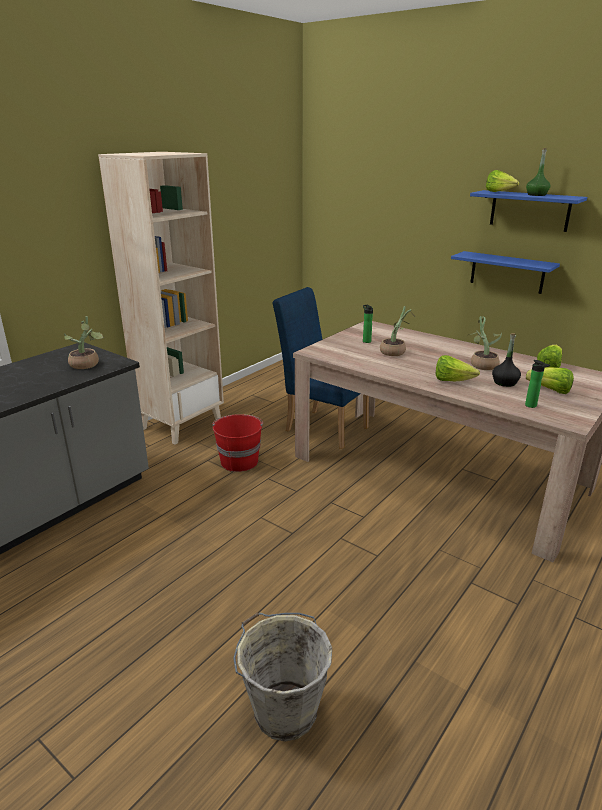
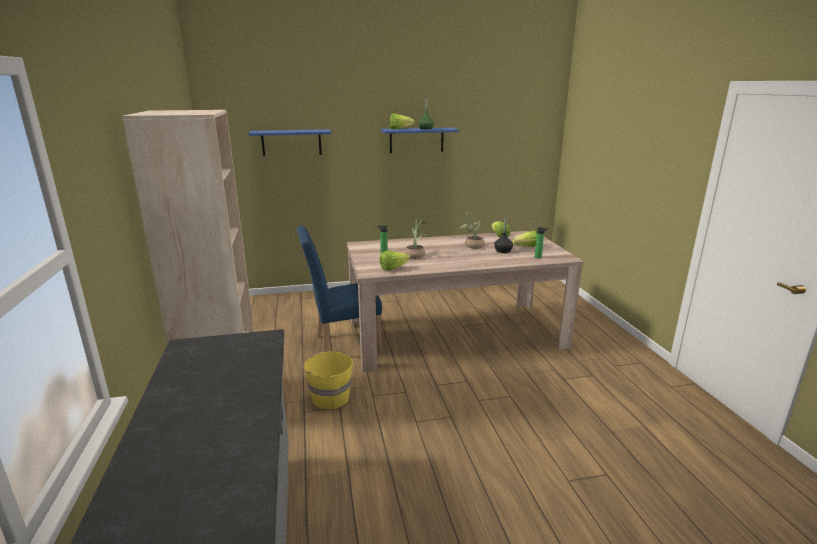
camera: 50 degrees left, 5 degrees down
potted plant [64,316,104,369] -> none
red bucket [212,414,263,472] -> yellow bucket [302,351,353,409]
grey bucket [233,613,332,742] -> none
lettuce [436,355,480,382] -> lettuce moved to [380,251,410,270]
blue shelf [451,251,560,294] -> blue shelf moved to [249,129,331,156]

